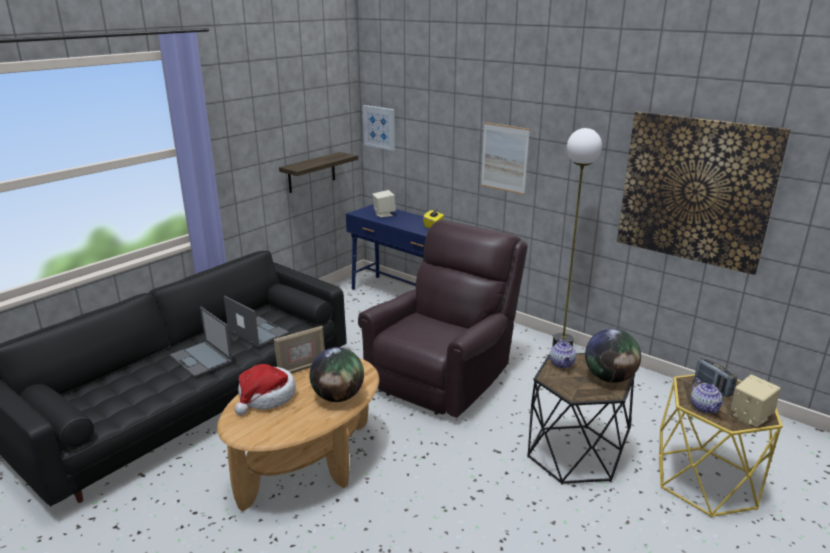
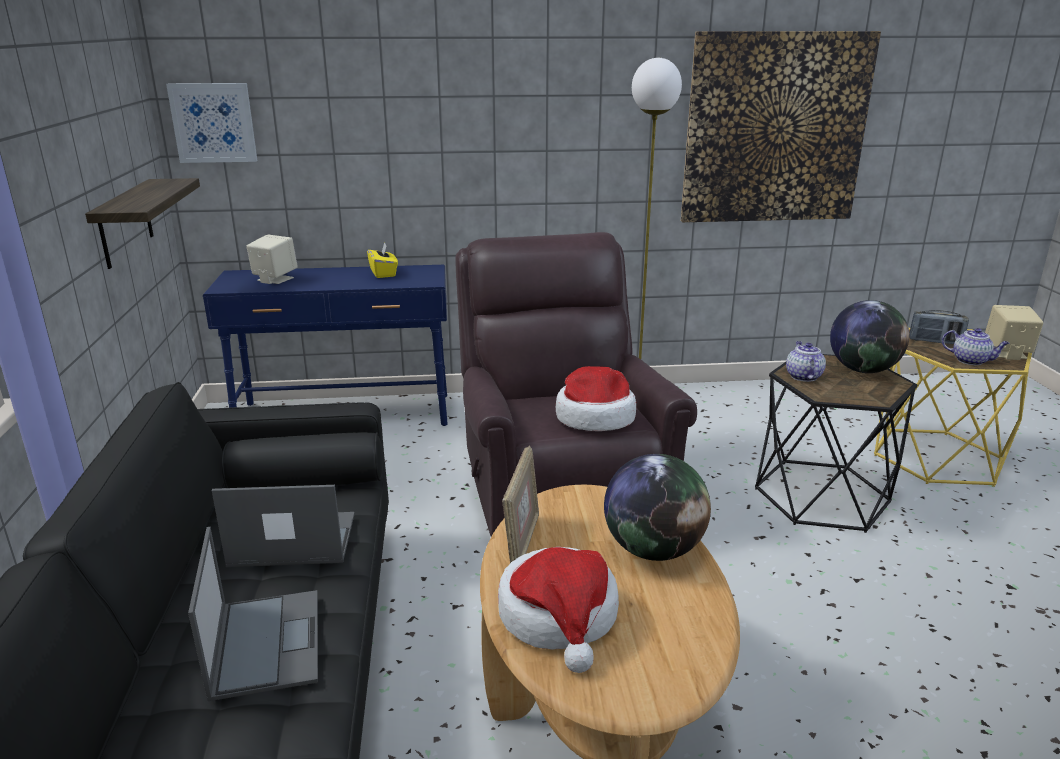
camera: 45 degrees left, 0 degrees up
laptop [170,307,233,377] -> laptop turned 105 degrees counterclockwise [188,527,318,701]
picture [481,122,530,195] -> none
teapot [550,338,576,368] -> teapot turned 135 degrees counterclockwise [786,341,826,382]
none -> hat [556,366,636,431]

